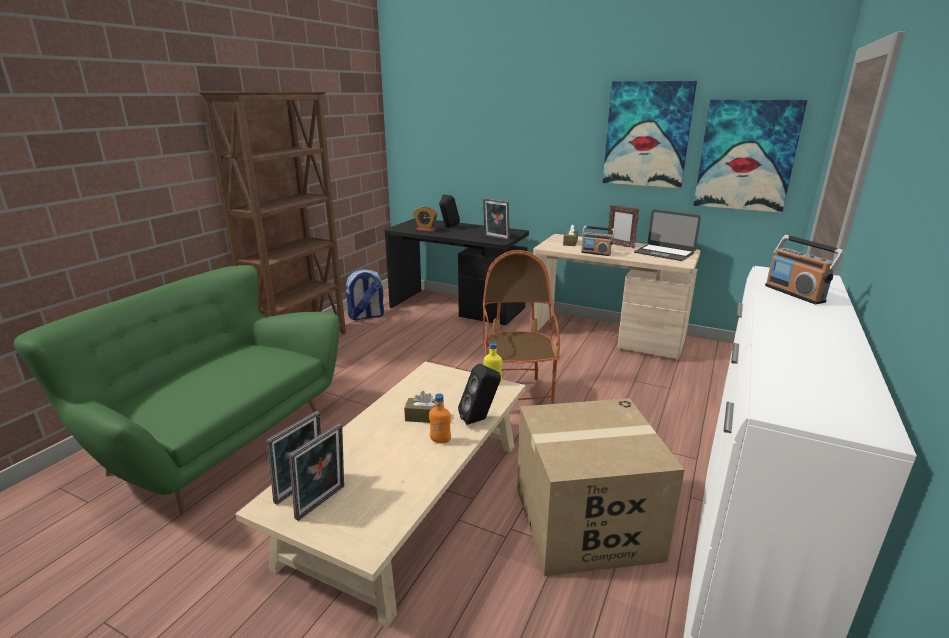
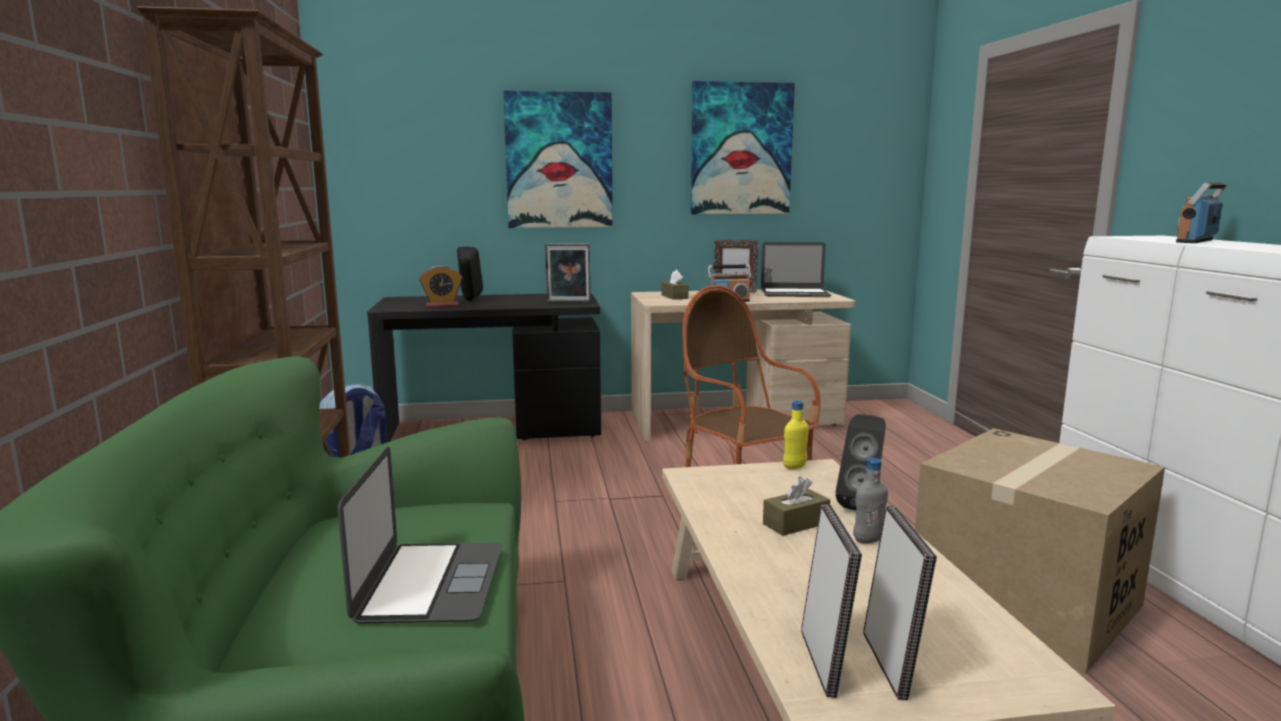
camera: 35 degrees left, 10 degrees down
orange bottle [429,393,451,443] -> grey bottle [853,458,888,544]
picture [693,99,807,213] -> picture moved to [503,90,613,228]
radio [765,235,845,304] -> radio turned 105 degrees clockwise [1176,182,1227,243]
none -> laptop [337,447,502,624]

